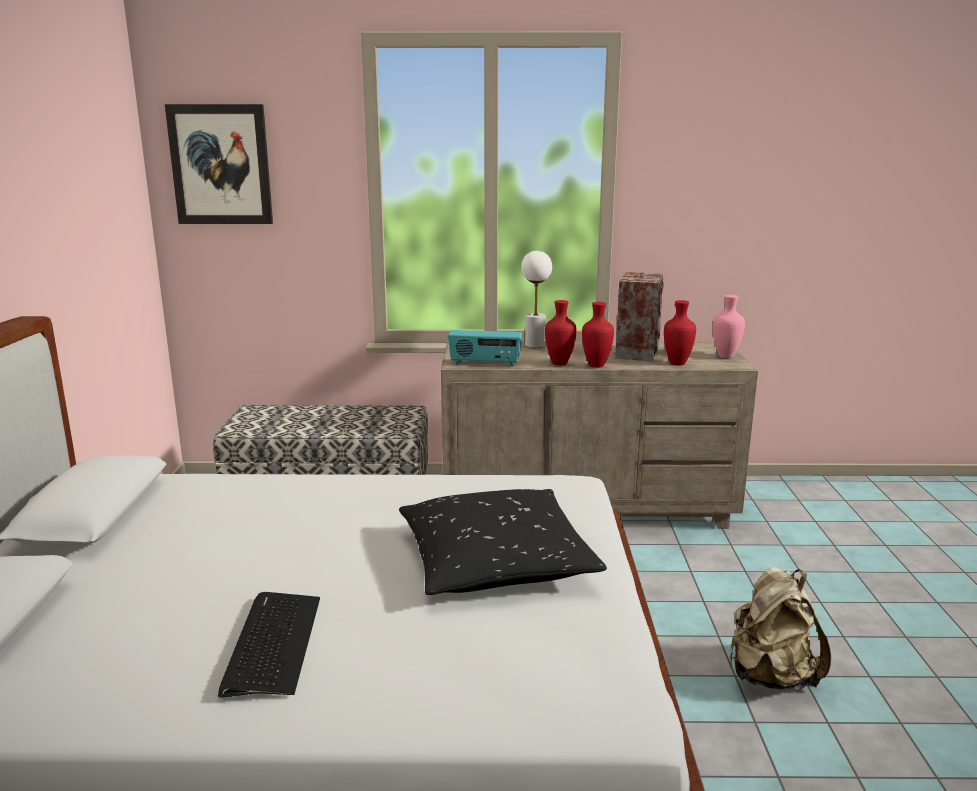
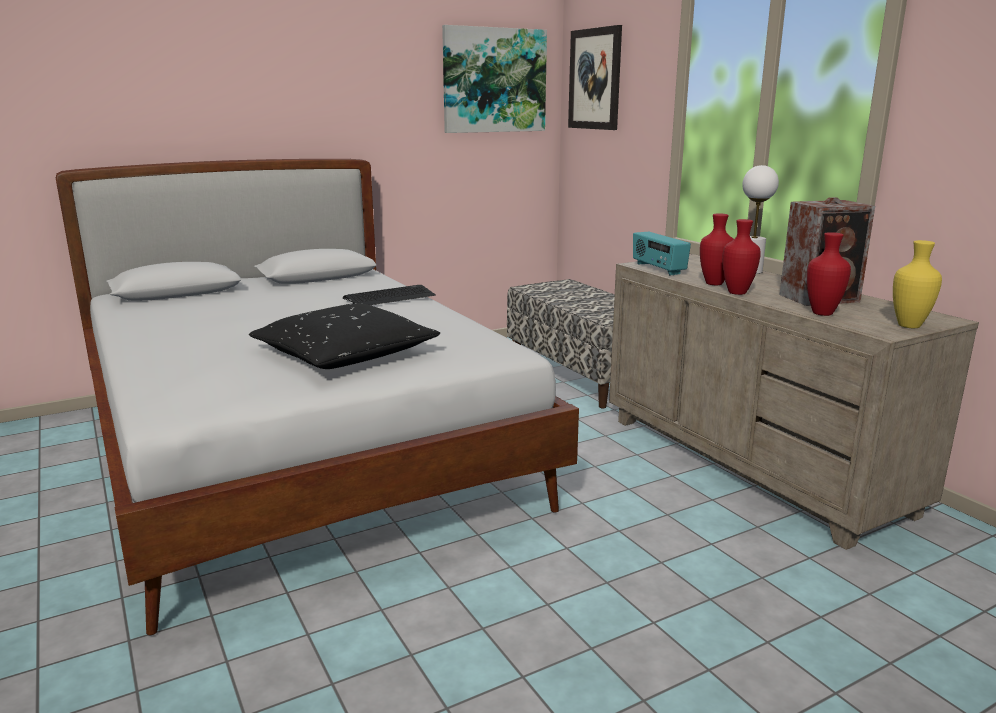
camera: 60 degrees right, 0 degrees up
keyboard [218,592,320,698] -> keyboard moved to [343,285,436,305]
pink vase [713,295,745,358] -> yellow vase [893,240,942,328]
beige backpack [729,567,831,689] -> none
none -> picture [442,25,547,133]

